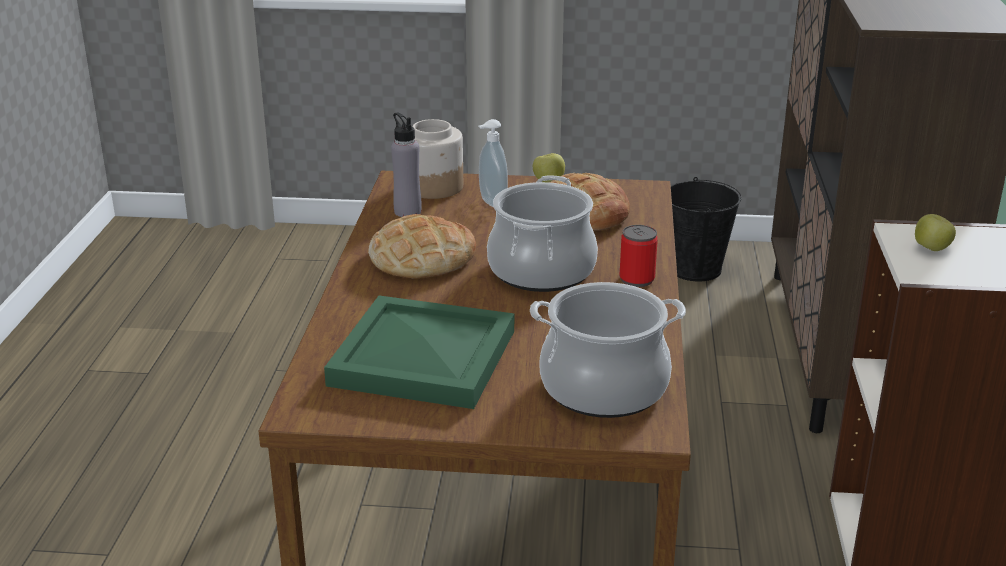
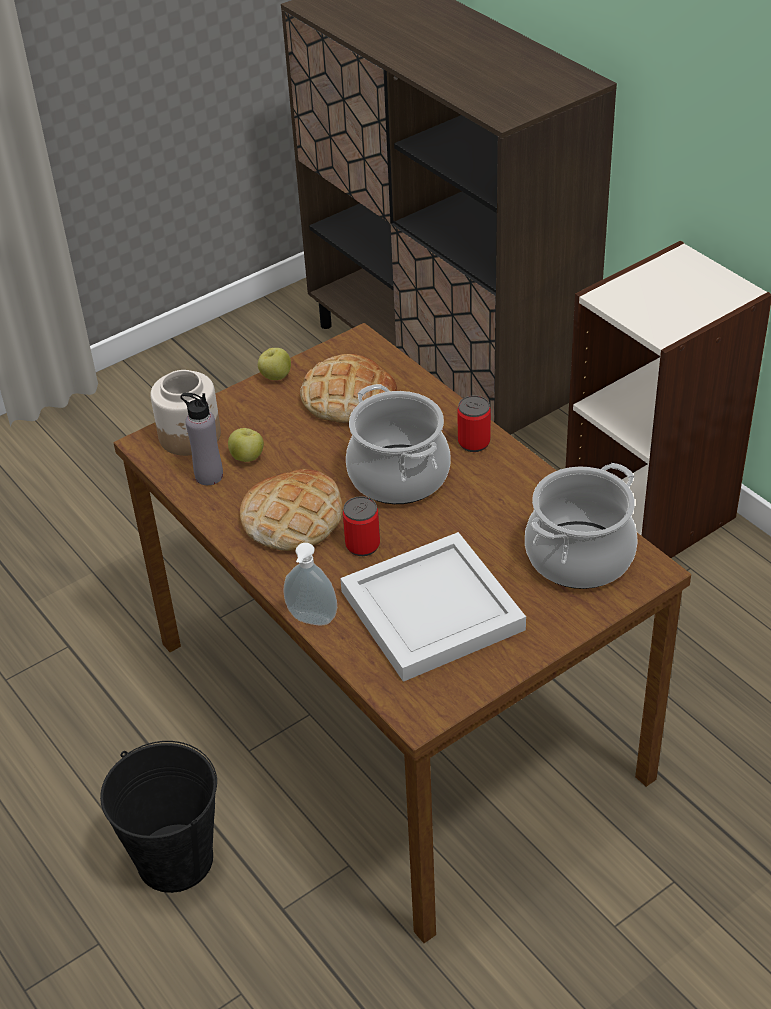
camera: 40 degrees left, 15 degrees up
green tray [324,295,514,409] -> white tray [340,532,526,682]
soap dispenser [478,119,508,207] -> soap dispenser moved to [284,543,337,626]
black bucket [671,177,742,281] -> black bucket moved to [100,741,217,893]
apple [915,214,956,251] -> apple moved to [228,428,264,462]
none -> can [343,496,380,556]

